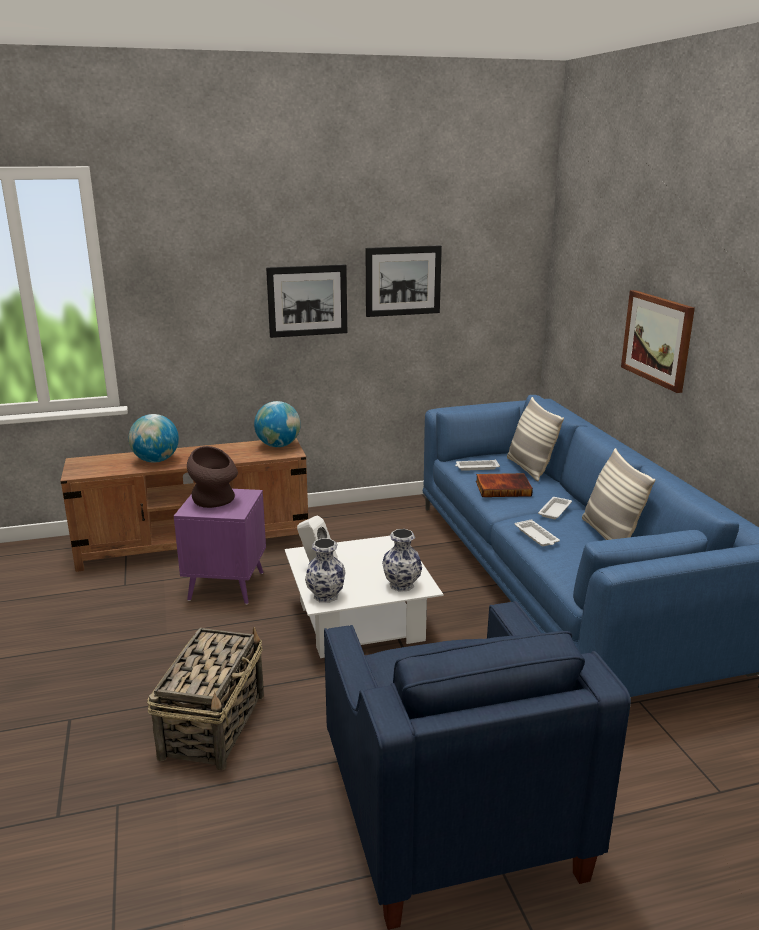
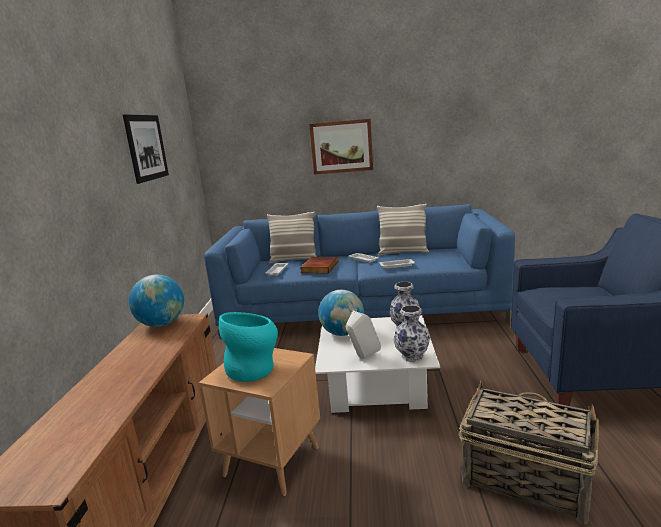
camera: 70 degrees left, 5 degrees down
globe [129,414,179,463] -> globe moved to [318,290,364,336]
purple side table [174,489,266,604] -> brown side table [199,348,320,496]
brown vase [187,446,238,508] -> turquoise vase [219,312,278,382]
picture [266,264,347,338] -> none

